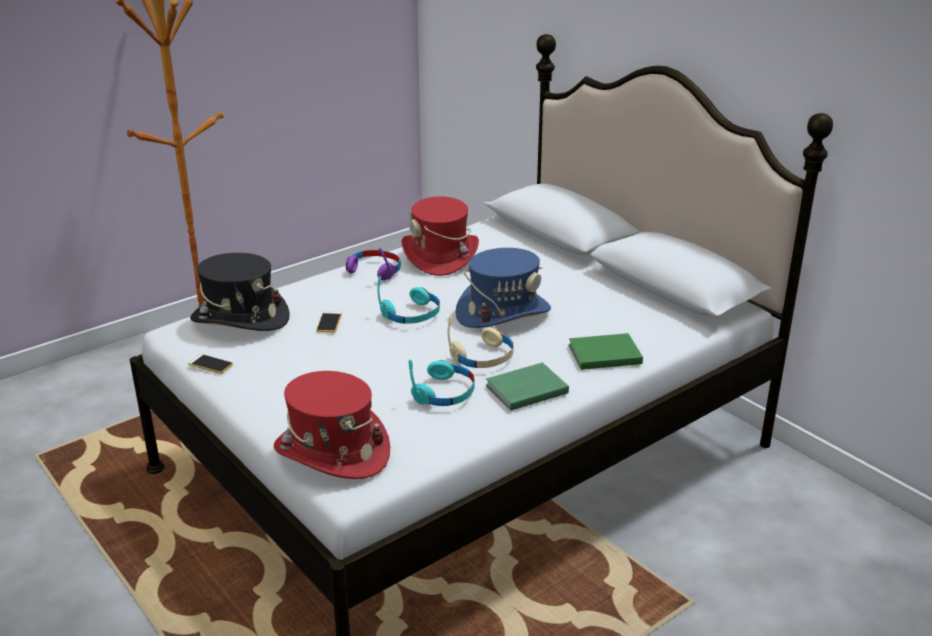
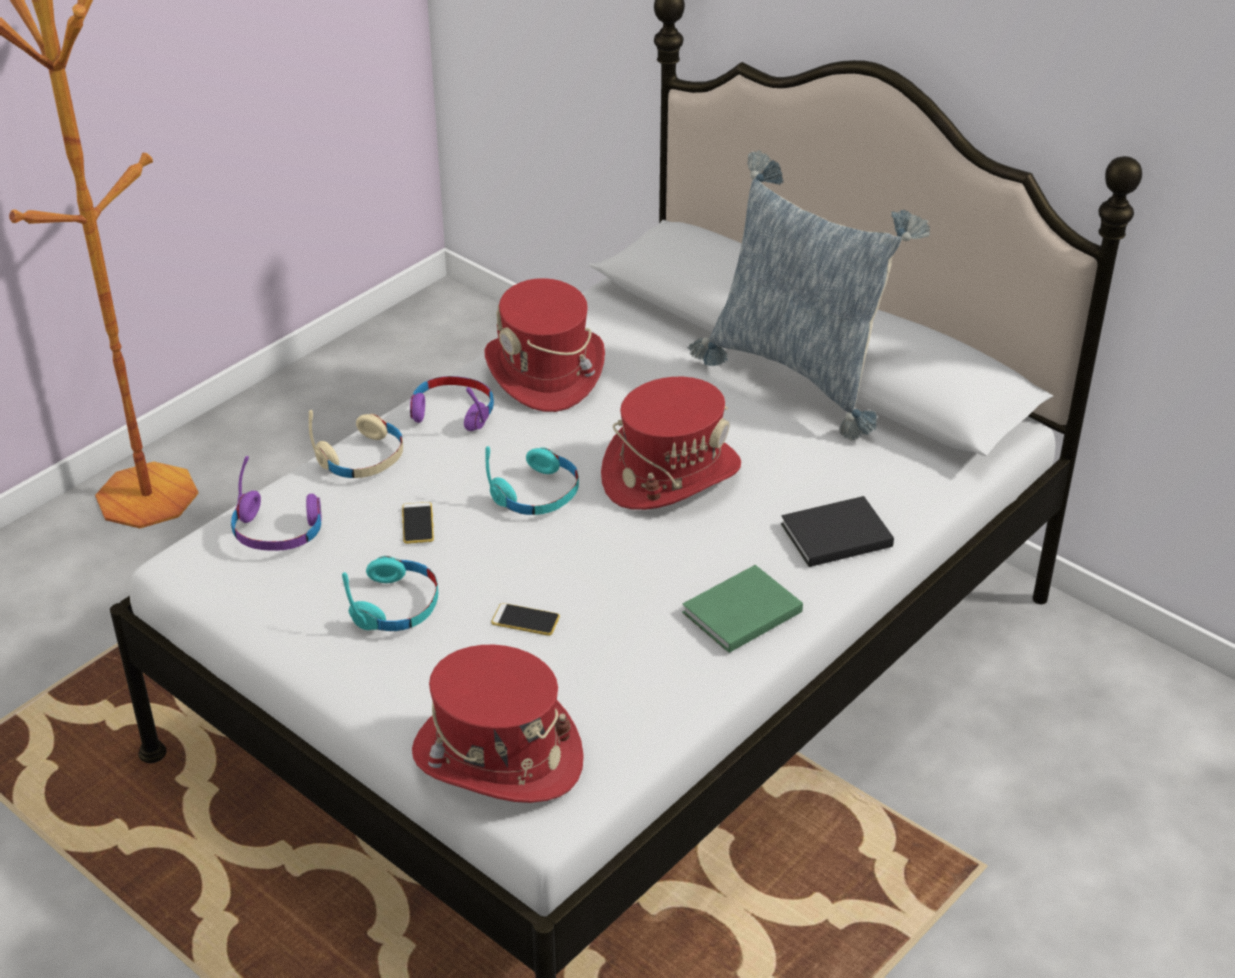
camera: 10 degrees left, 10 degrees up
phone [188,354,233,374] -> phone moved to [491,603,560,636]
black hat [190,253,290,331] -> purple headphones [231,456,322,551]
turquoise headphones [409,359,475,406] -> turquoise headphones moved to [342,556,438,631]
beige headphones [448,316,514,368] -> beige headphones moved to [309,410,403,478]
blue hat [456,248,551,328] -> red hat [601,377,741,510]
green book [569,333,643,370] -> black book [781,496,894,567]
none -> pillow [687,150,930,440]

